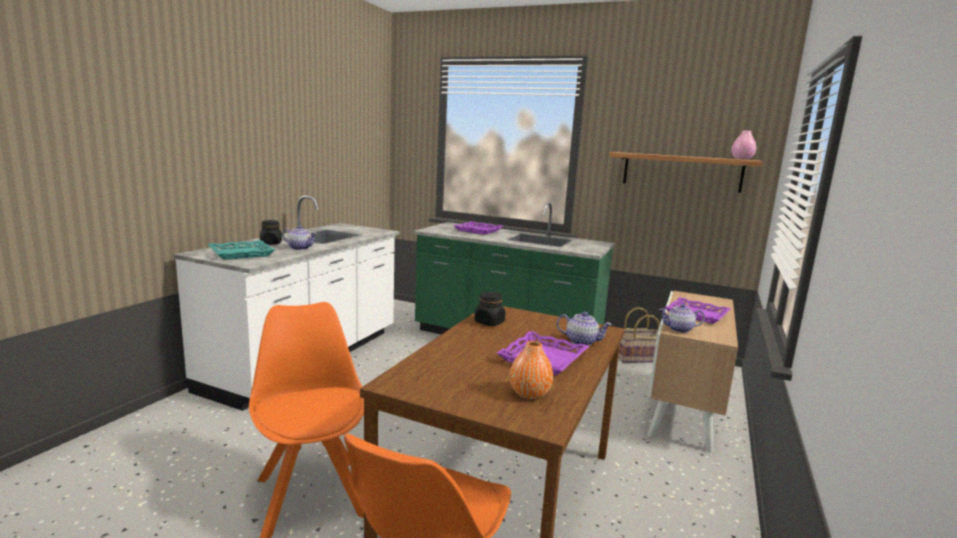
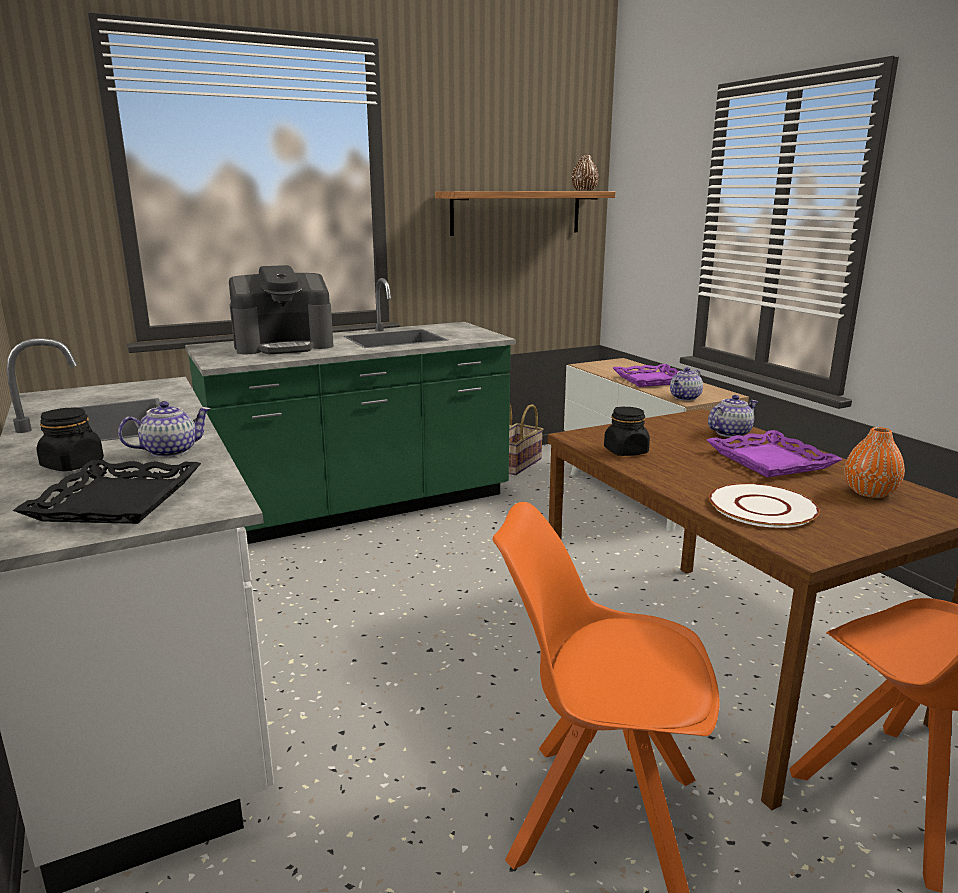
camera: 50 degrees left, 5 degrees up
turquoise tray [208,240,275,260] -> black tray [13,460,201,524]
purple tray [454,221,503,235] -> coffee machine [229,265,333,354]
pink vase [731,131,756,160] -> brown vase [571,155,599,191]
none -> white plate [709,483,820,528]

